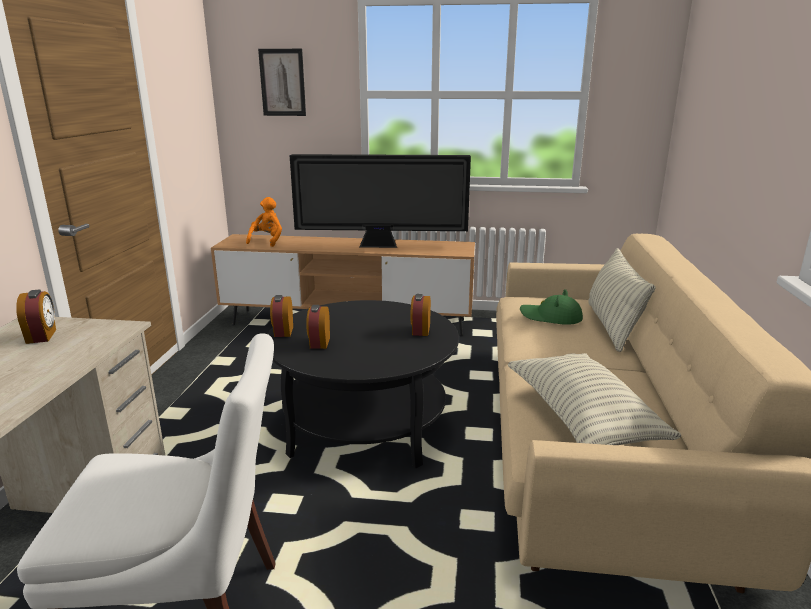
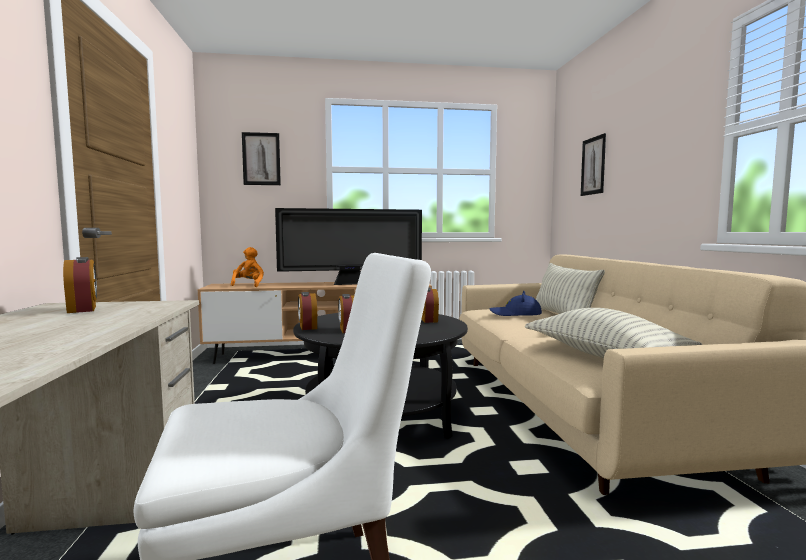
camera: 15 degrees left, 15 degrees down
green hat [520,289,583,325] -> blue hat [490,291,542,316]
none -> picture [581,133,606,196]

